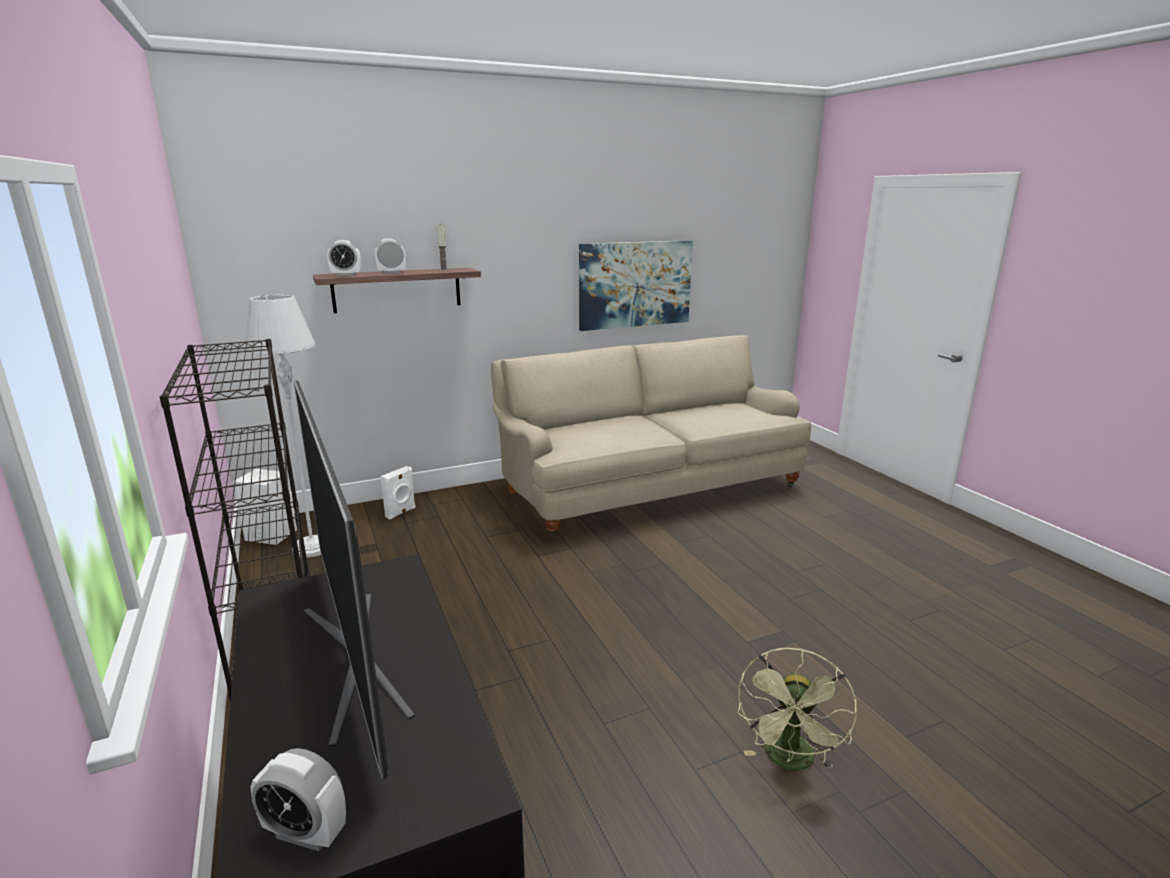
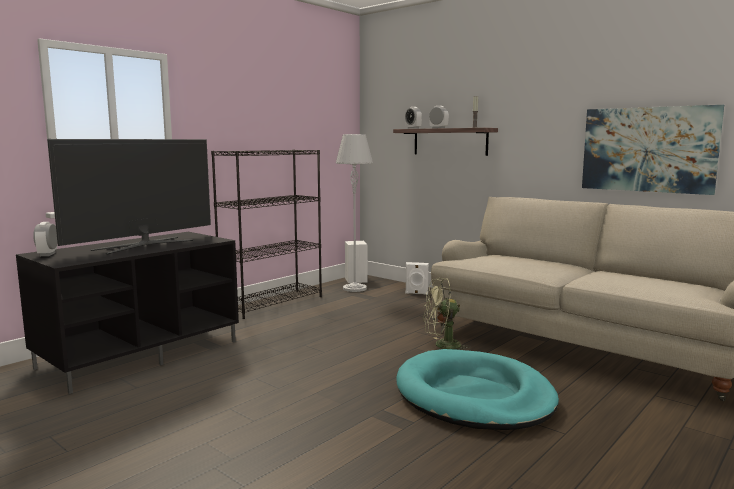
camera: 65 degrees right, 10 degrees down
green fan [738,648,858,770] -> green fan moved to [423,278,470,350]
none -> turquoise dog bed [396,349,559,430]

